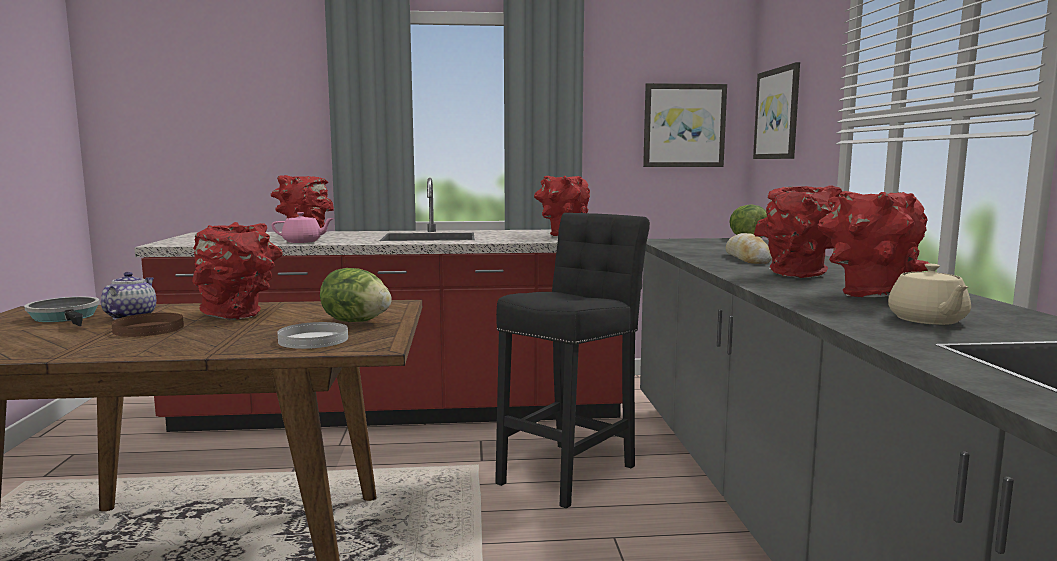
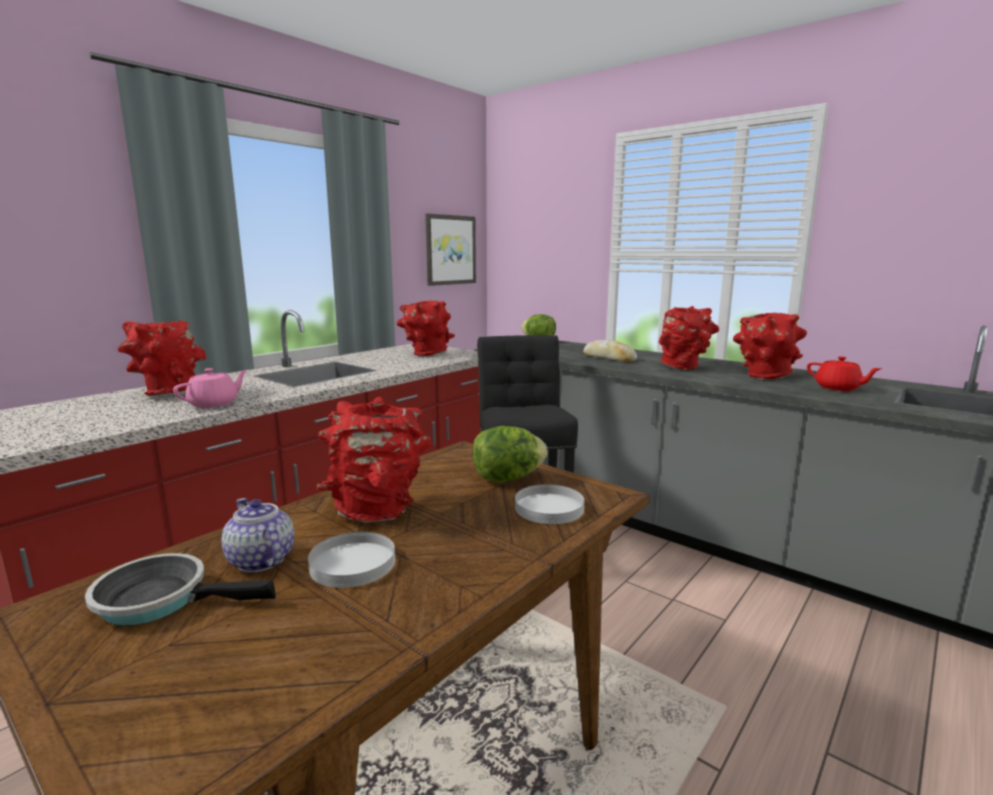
camera: 45 degrees left, 5 degrees up
brown plate [111,313,184,337] -> white plate [308,532,395,588]
picture [753,62,800,159] -> none
beige teapot [888,264,971,325] -> red teapot [807,356,882,391]

